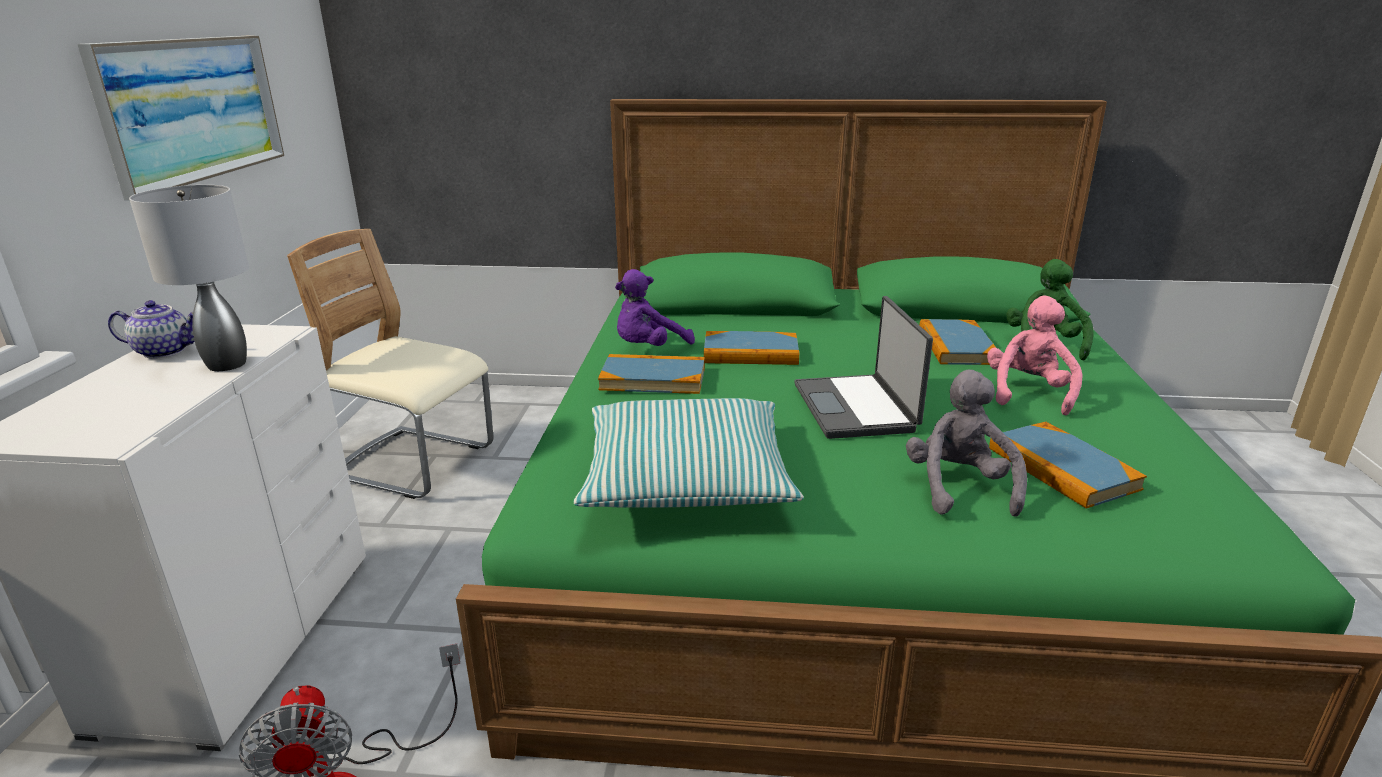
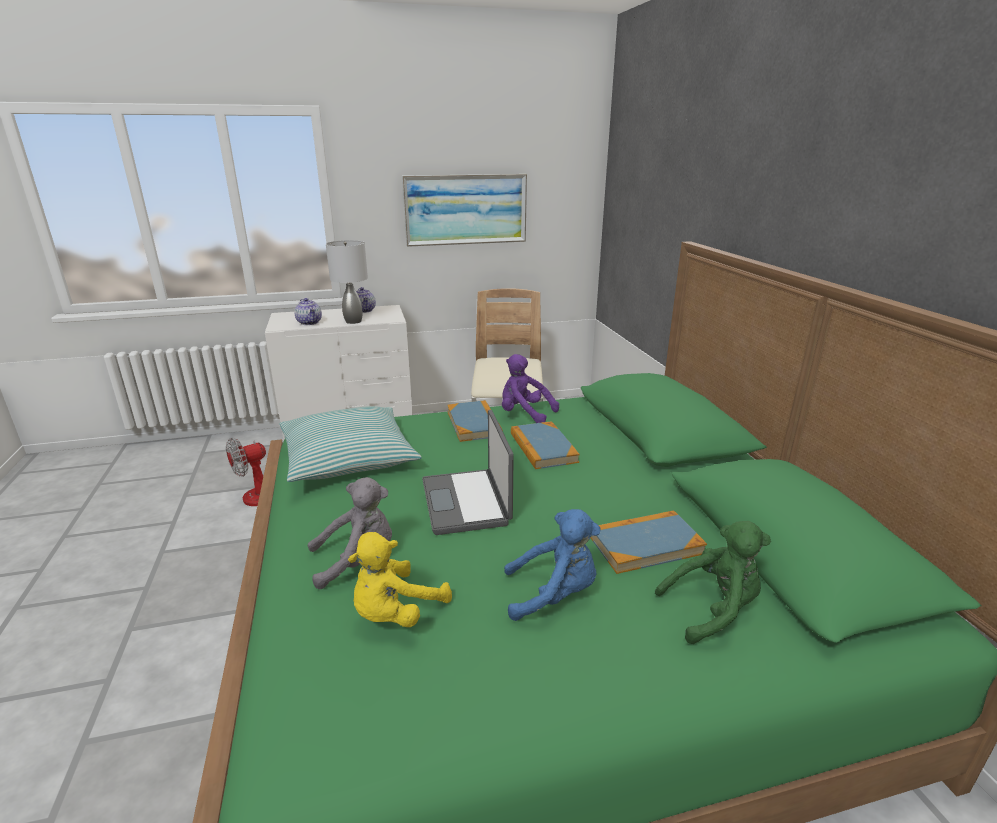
camera: 70 degrees right, 0 degrees up
laptop [794,296,933,439] -> laptop turned 75 degrees counterclockwise [422,410,514,535]
pink plush toy [987,296,1083,416] -> blue plush toy [504,509,600,621]
book [989,422,1147,509] -> yellow plush toy [348,532,452,627]
none -> teapot [295,298,322,325]

